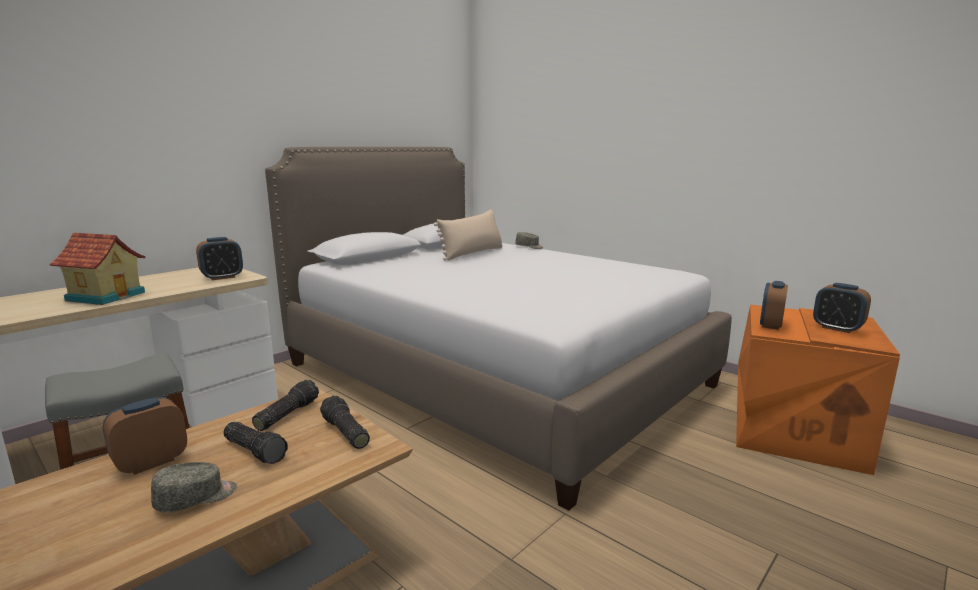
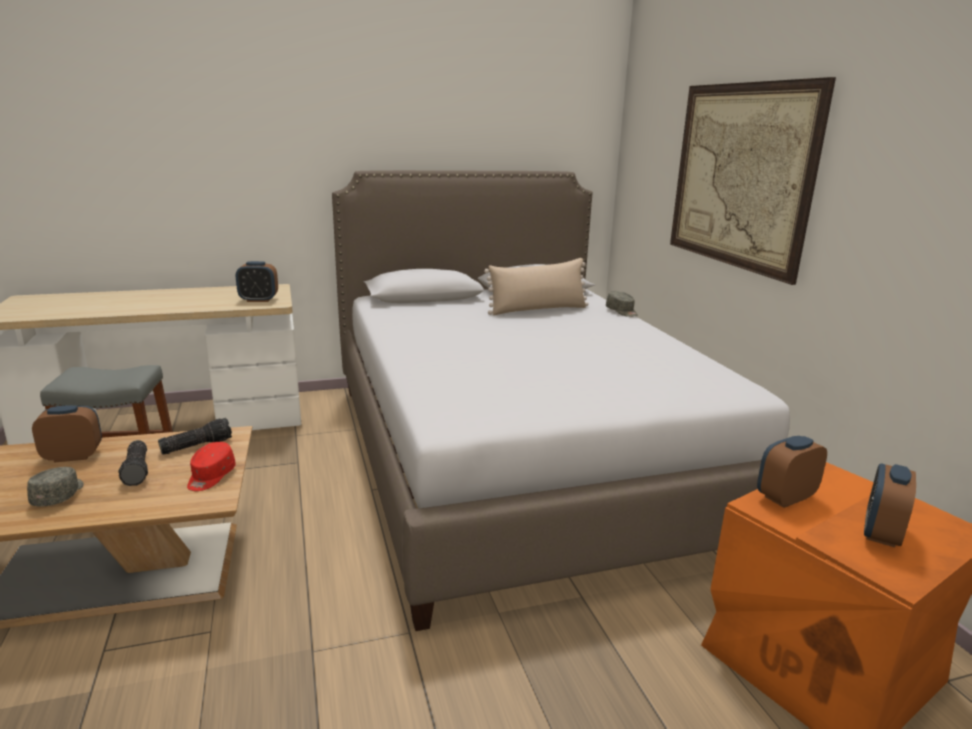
camera: 30 degrees right, 5 degrees up
toy house [49,233,145,305] -> none
grey cap [151,462,237,512] -> grey cap turned 90 degrees counterclockwise [27,467,84,507]
flashlight [320,396,370,449] -> red cap [187,442,236,491]
alarm clock [813,283,871,333] -> alarm clock turned 45 degrees clockwise [864,464,916,547]
none -> picture [670,77,836,285]

